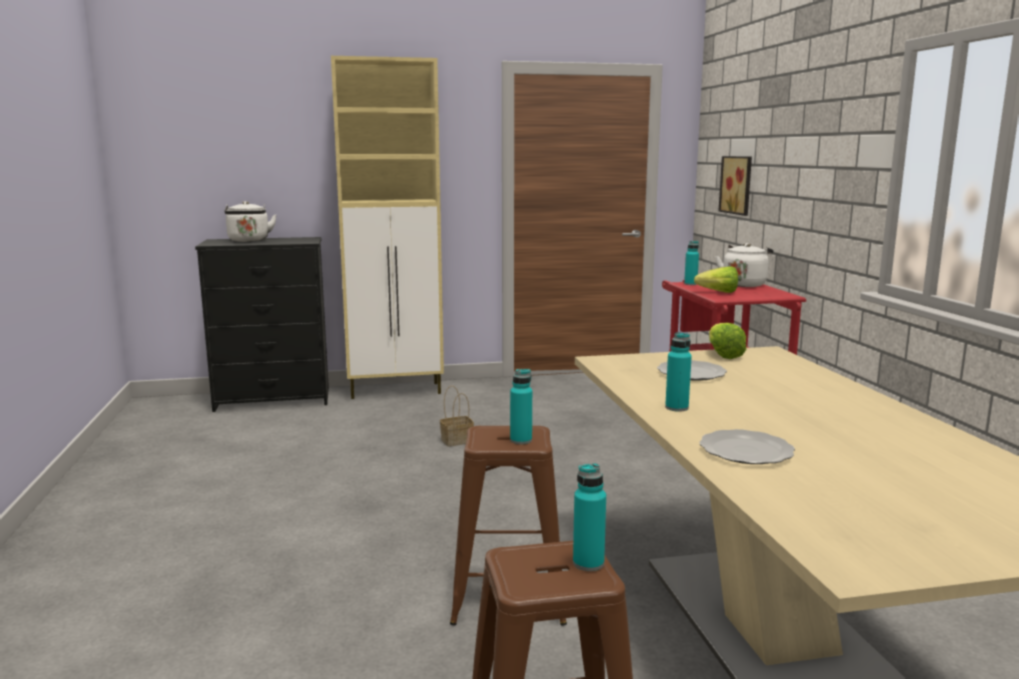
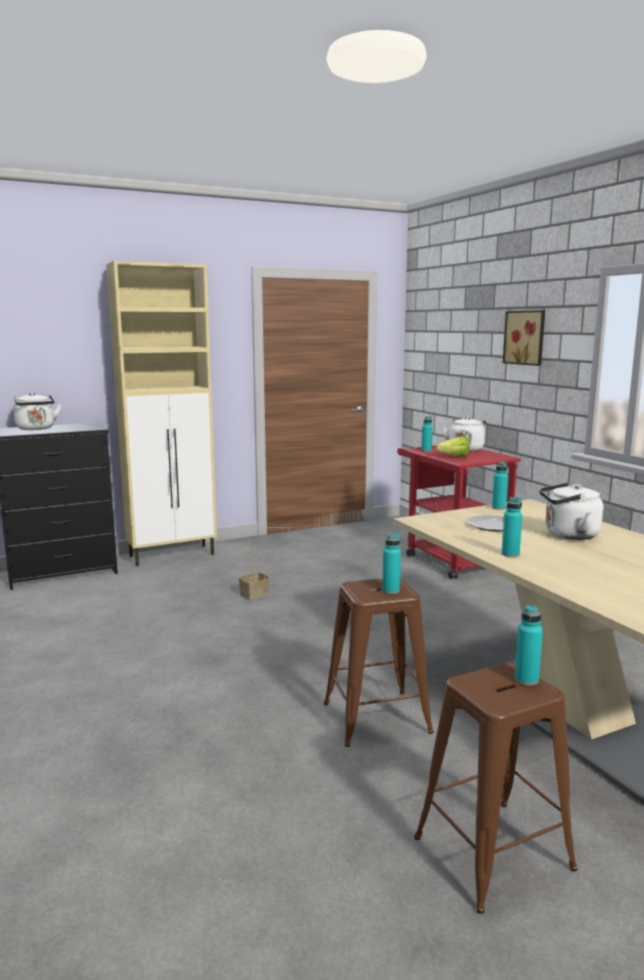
camera: 15 degrees left, 0 degrees up
plate [699,429,795,464] -> none
lettuce [709,322,747,359] -> turquoise bottle [492,462,508,510]
picture [719,156,752,216] -> picture moved to [503,310,545,366]
none -> white kettle [539,482,603,540]

